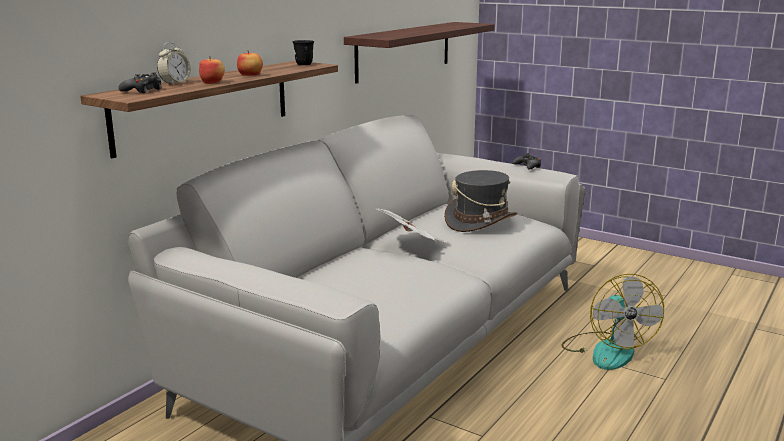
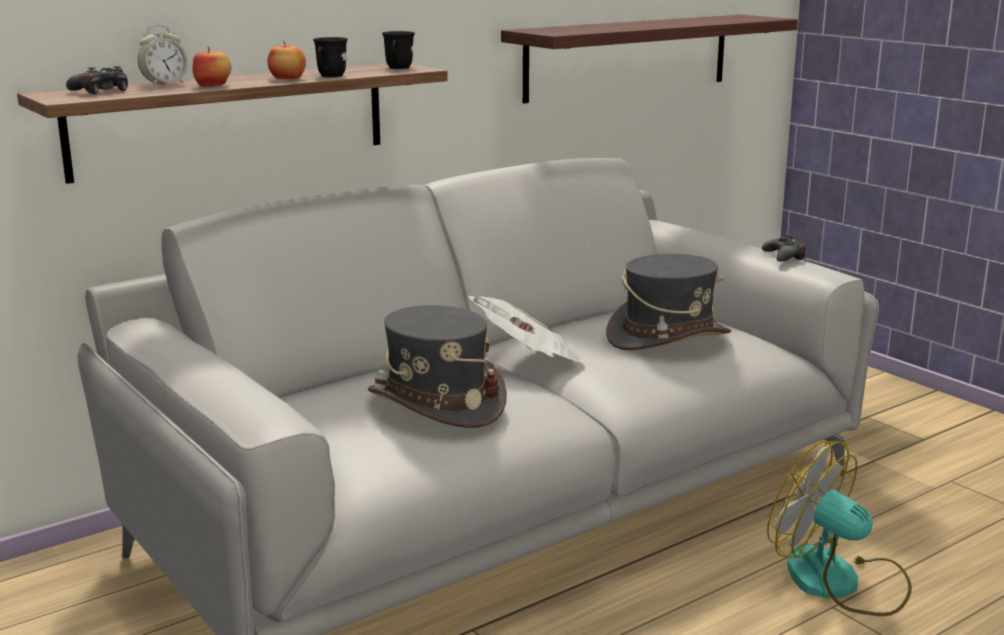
camera: 20 degrees right, 0 degrees up
fan [561,274,664,370] -> fan turned 120 degrees clockwise [767,441,912,616]
none -> black mug [313,37,348,77]
none -> grey hat [368,305,507,428]

